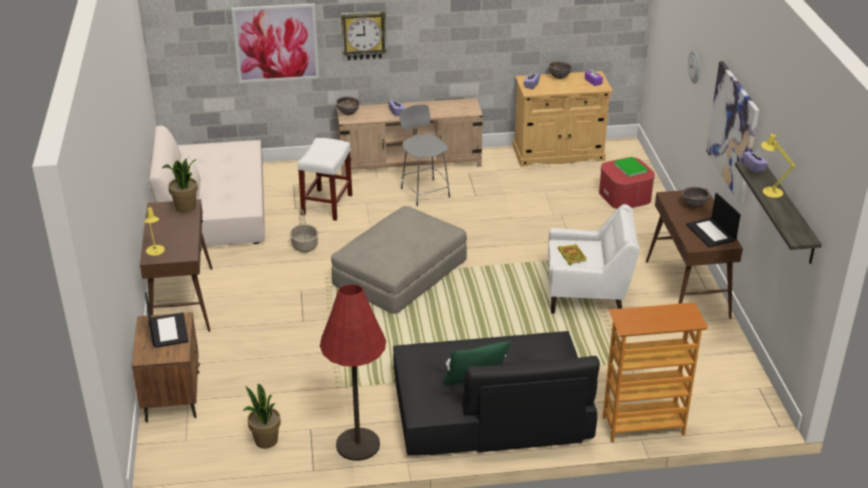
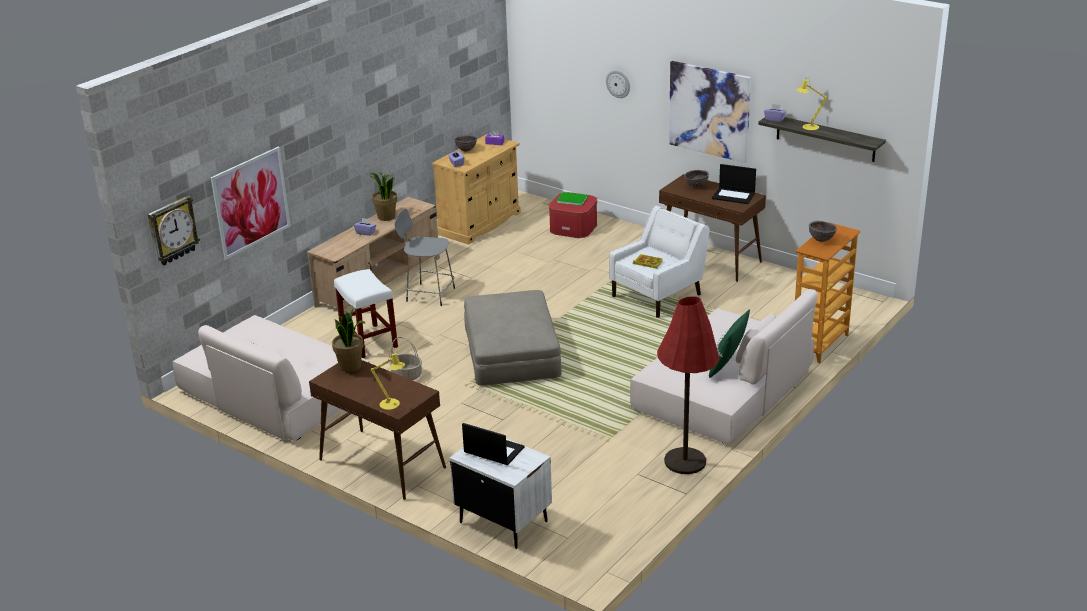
camera: 45 degrees left, 5 degrees down
brown nightstand [132,312,200,423] -> white nightstand [450,438,552,549]
potted plant [243,384,281,449] -> potted plant moved to [366,172,397,221]
brown bowl [336,96,360,115] -> brown bowl moved to [809,221,837,242]
wall clock [341,11,387,60] -> wall clock moved to [148,195,200,266]
black sofa [393,331,600,456] -> beige sofa [630,289,818,444]

